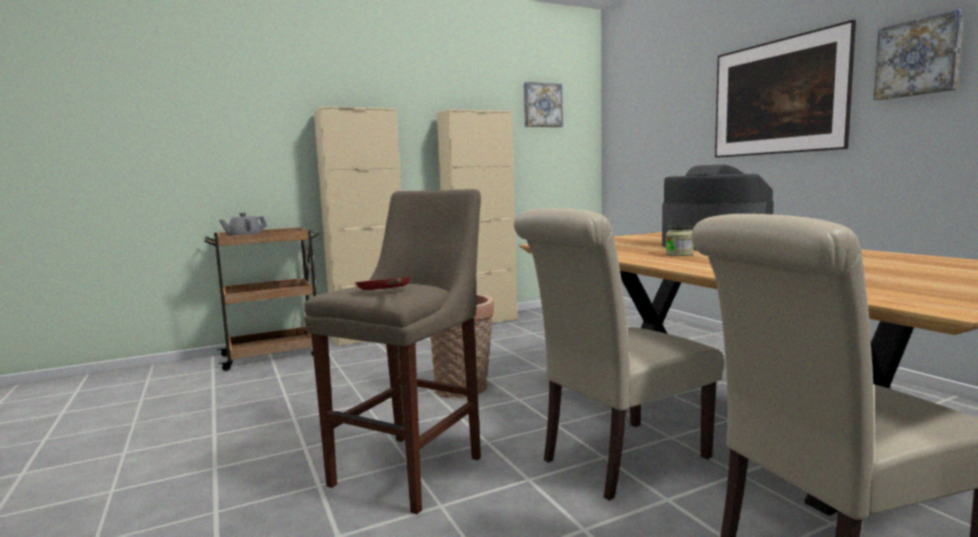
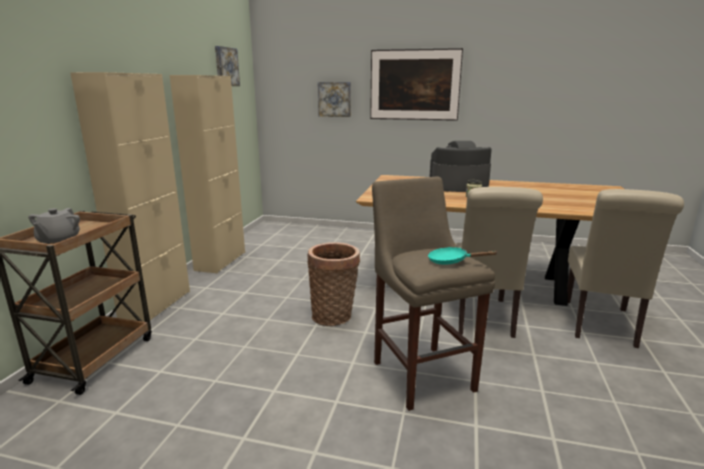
camera: 50 degrees left, 10 degrees up
red frying pan [355,277,411,290] -> turquoise frying pan [428,247,498,265]
picture [874,9,964,100] -> picture moved to [318,82,351,117]

